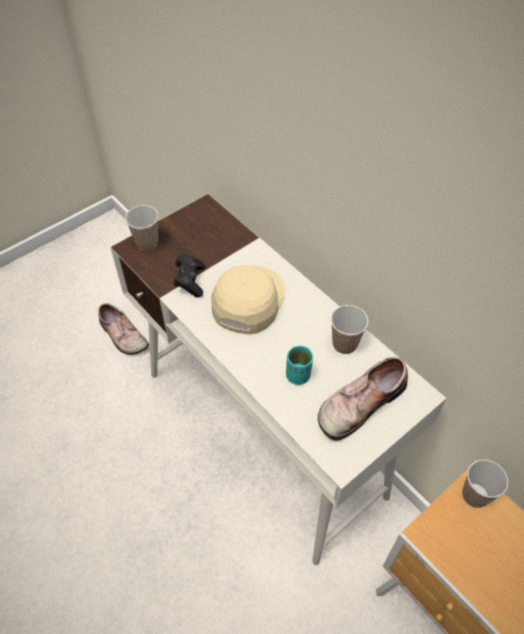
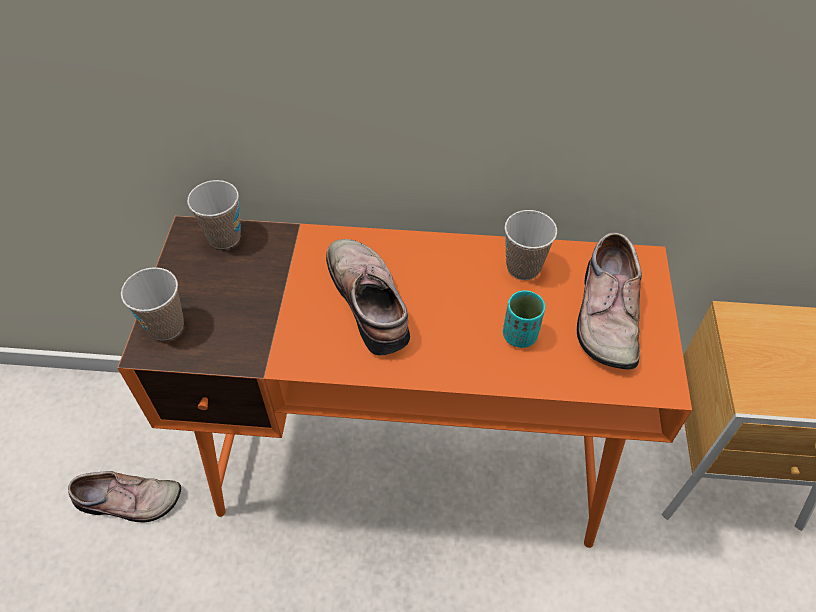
camera: 45 degrees left, 0 degrees up
white desk [110,194,446,565] -> orange desk [117,216,692,548]
black game controller [174,255,205,298] -> none
beige cap [211,265,285,334] -> shoe [326,239,410,355]
cup [463,459,508,508] -> cup moved to [187,180,241,249]

